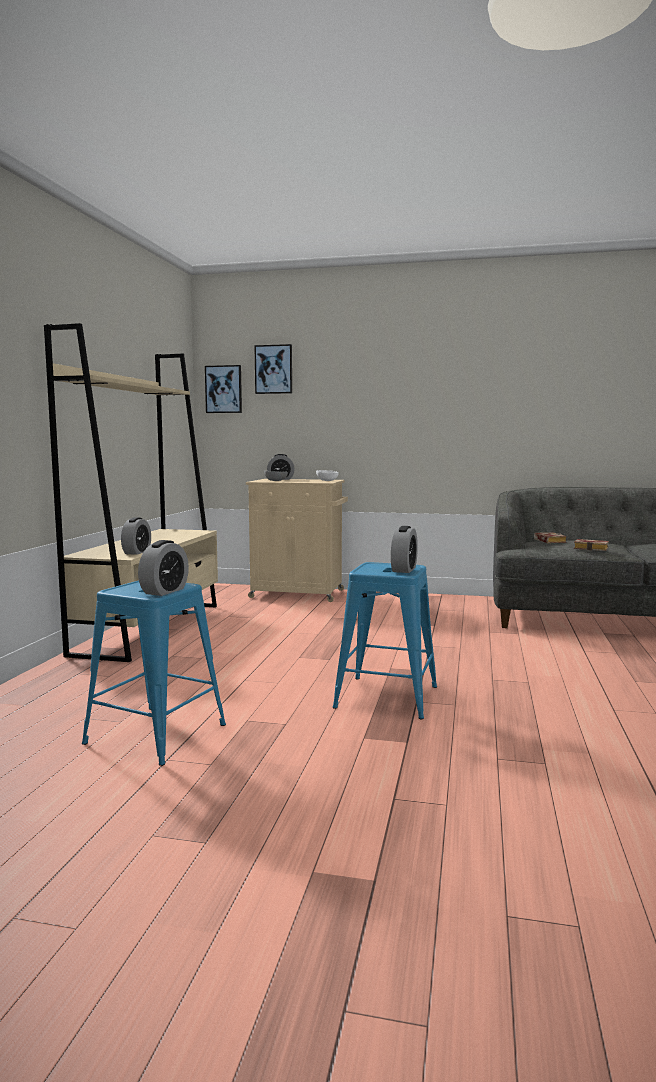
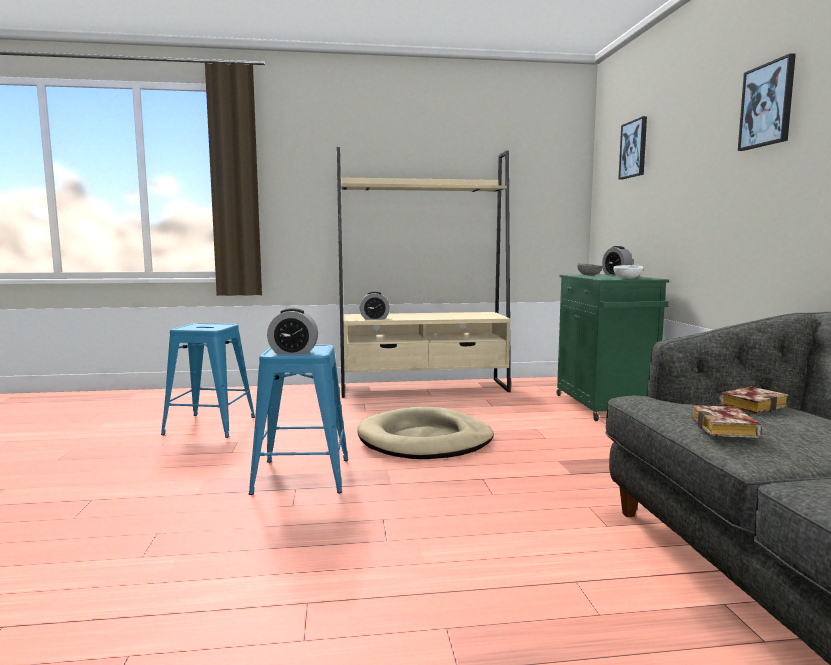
camera: 70 degrees right, 0 degrees up
alarm clock [138,540,189,596] -> none
picture [205,365,242,413] -> picture moved to [738,53,796,151]
beige cabinet [246,479,348,602] -> green cabinet [557,274,669,421]
none -> beige dog bed [357,407,494,459]

